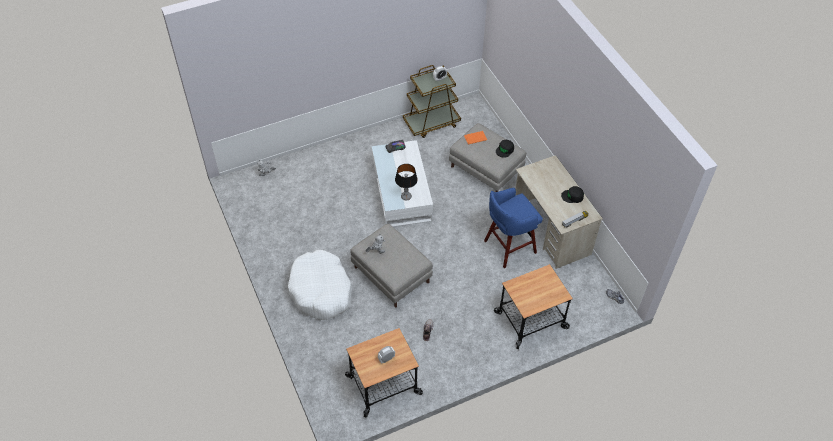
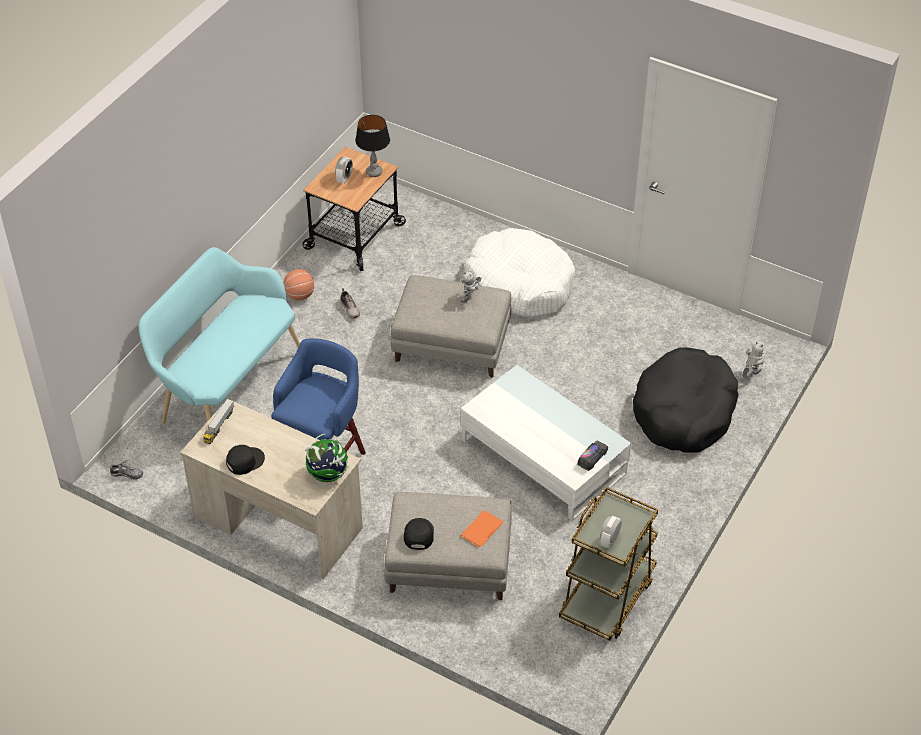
camera: 145 degrees right, 5 degrees down
table lamp [395,164,418,201] -> table lamp moved to [355,115,390,177]
cart [494,264,573,349] -> turquoise bench [139,247,300,424]
none -> basketball [283,269,314,300]
none -> globe [305,434,349,482]
none -> black dog bed [633,348,739,453]

